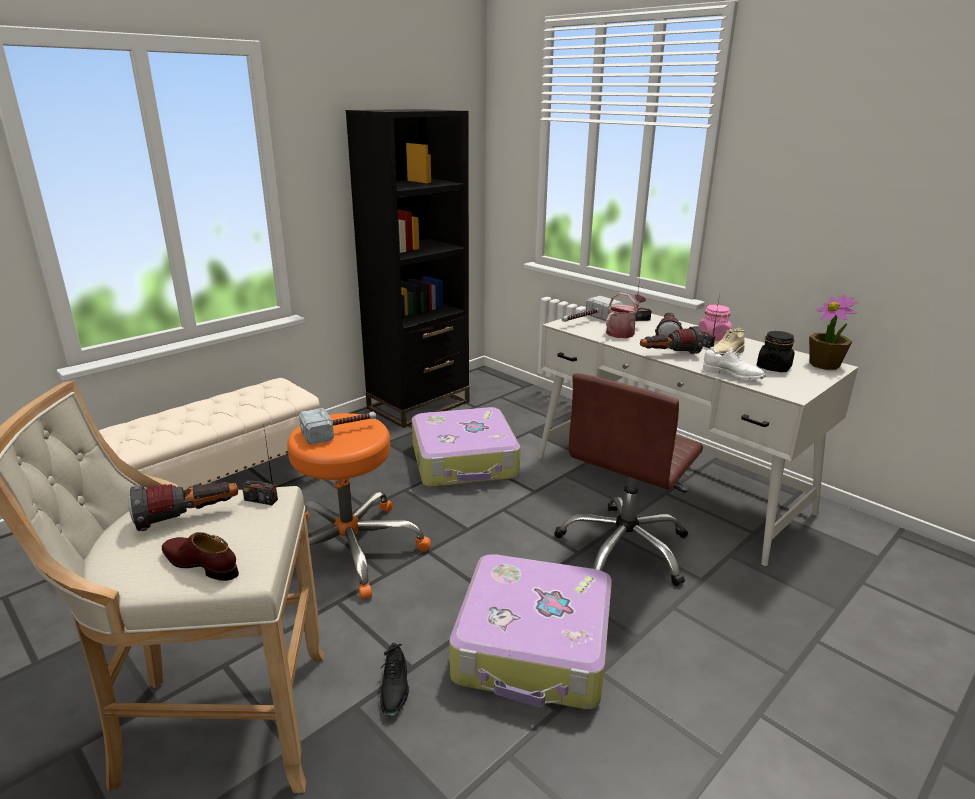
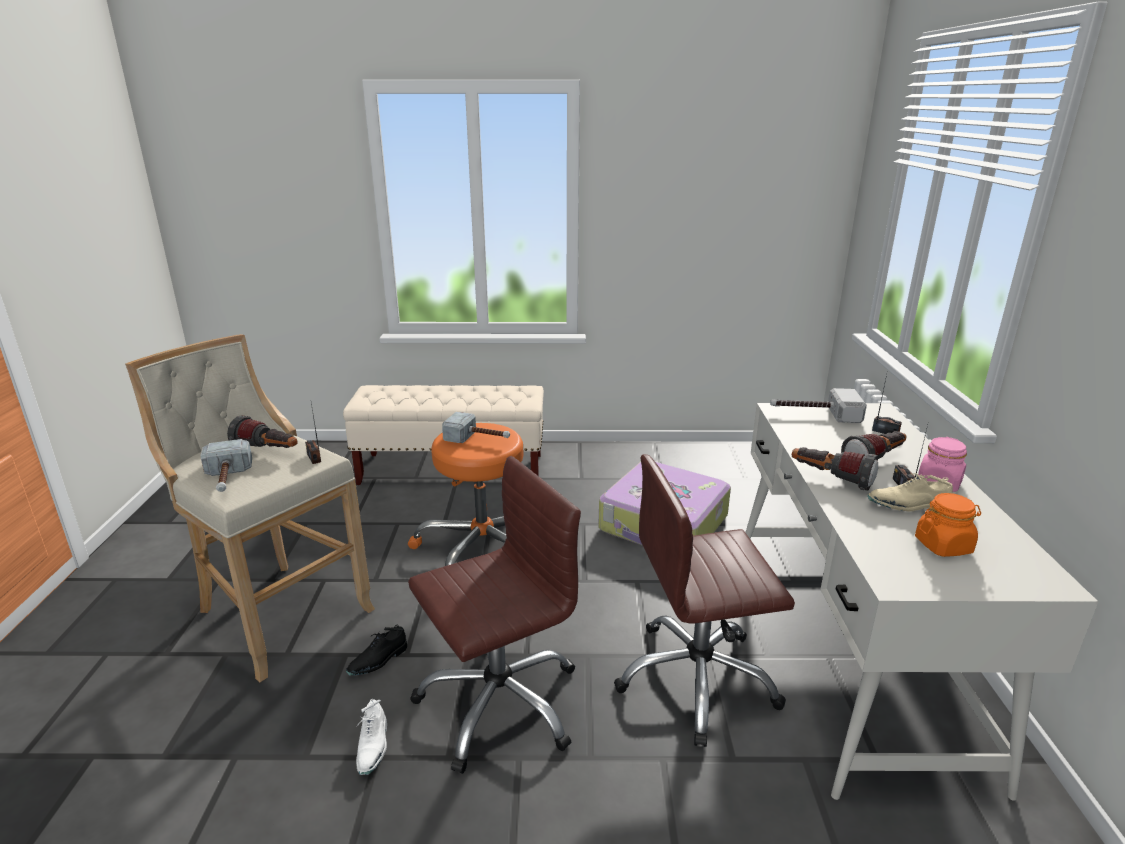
camera: 45 degrees right, 0 degrees up
brown shoe [162,532,239,581] -> hammer [201,439,252,492]
black bookcase [346,109,469,428] -> none
suitcase [449,554,612,709] -> brown office chair [408,456,581,774]
watering can [606,292,646,338] -> none
white shoe [703,346,766,379] -> white shoe moved to [356,699,387,775]
black jar [757,331,795,372] -> orange jar [915,493,981,557]
potted plant [809,295,858,370] -> none

